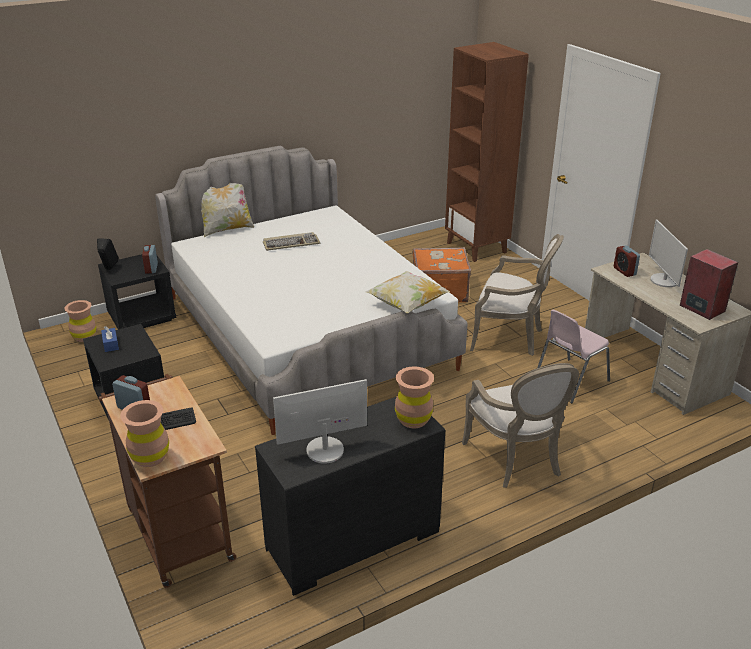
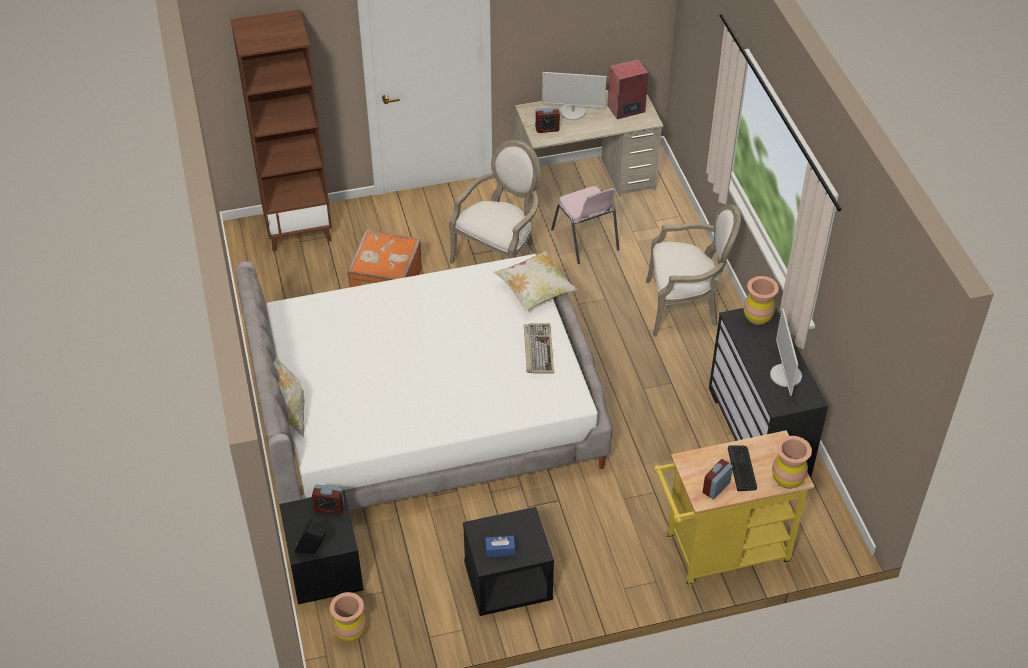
camera: 75 degrees left, 15 degrees up
brown cart [99,374,236,588] -> yellow cart [654,430,814,586]
keyboard [263,232,320,251] -> keyboard moved to [524,323,554,374]

